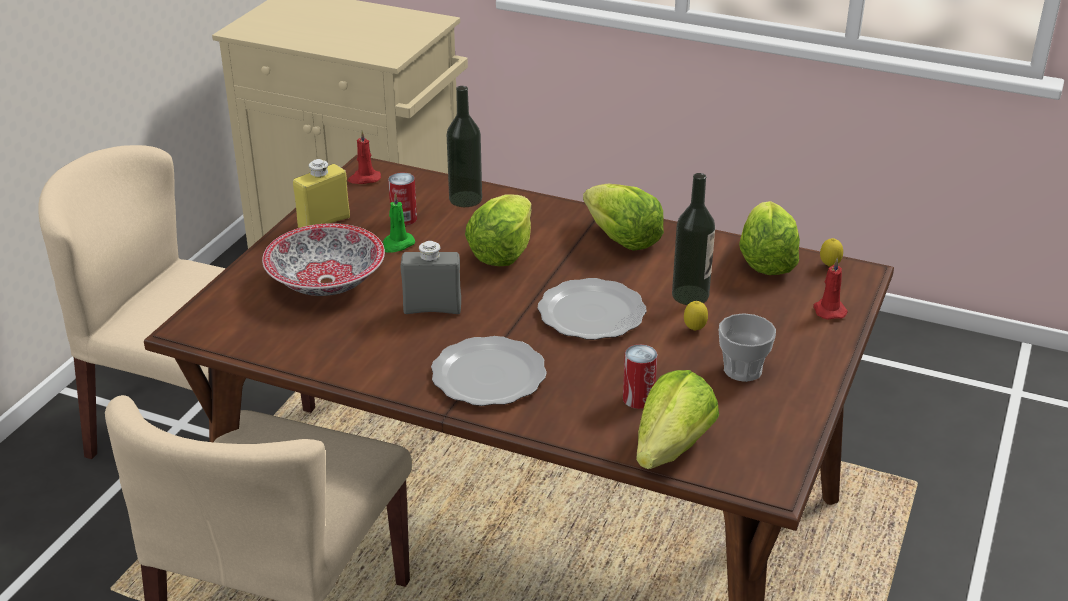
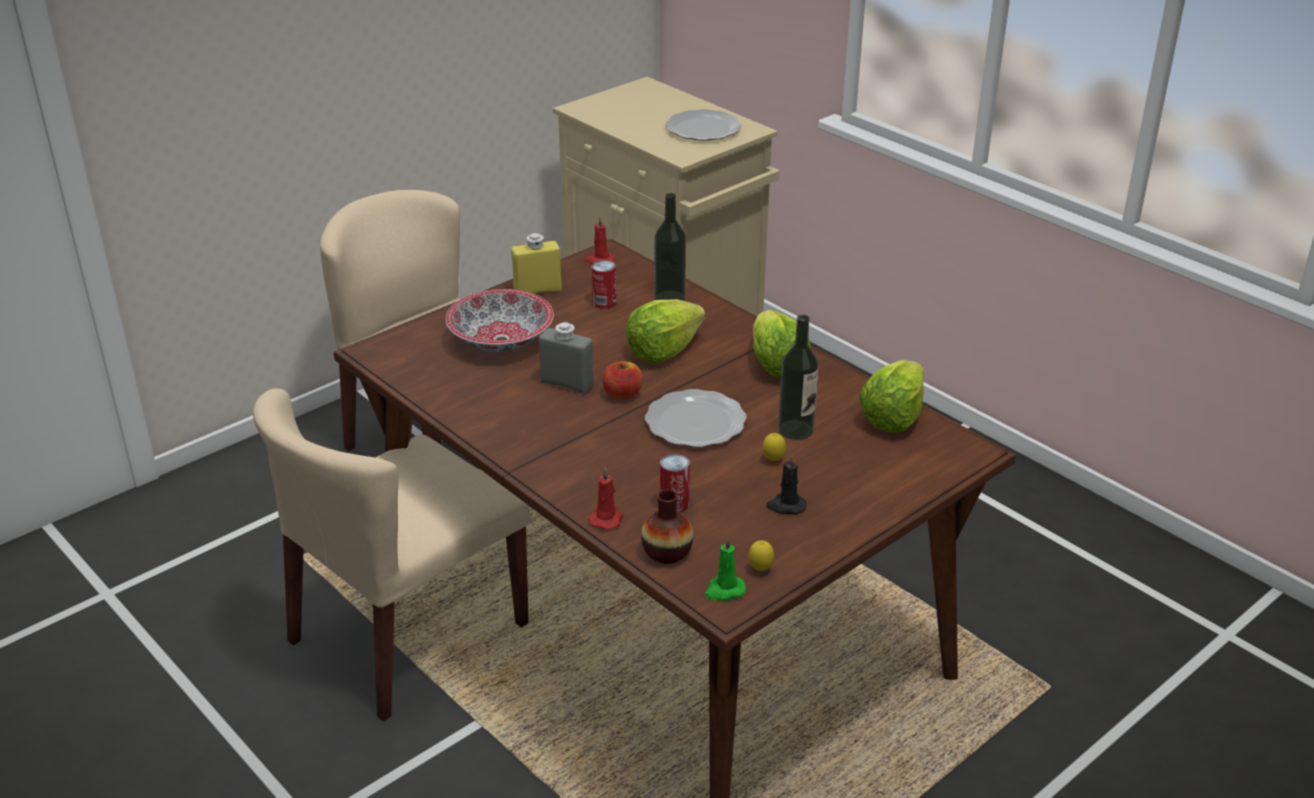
camera: 25 degrees right, 0 degrees up
green candle [383,193,415,253] -> green candle moved to [704,537,746,601]
plate [431,336,547,406] -> plate moved to [666,109,742,141]
lettuce [636,370,719,469] -> vase [641,490,693,564]
cup [719,313,776,382] -> black candle [766,454,806,514]
red candle [813,258,848,320] -> red candle moved to [588,468,623,530]
lemon [820,238,843,267] -> lemon moved to [749,540,774,571]
none -> apple [603,361,643,400]

